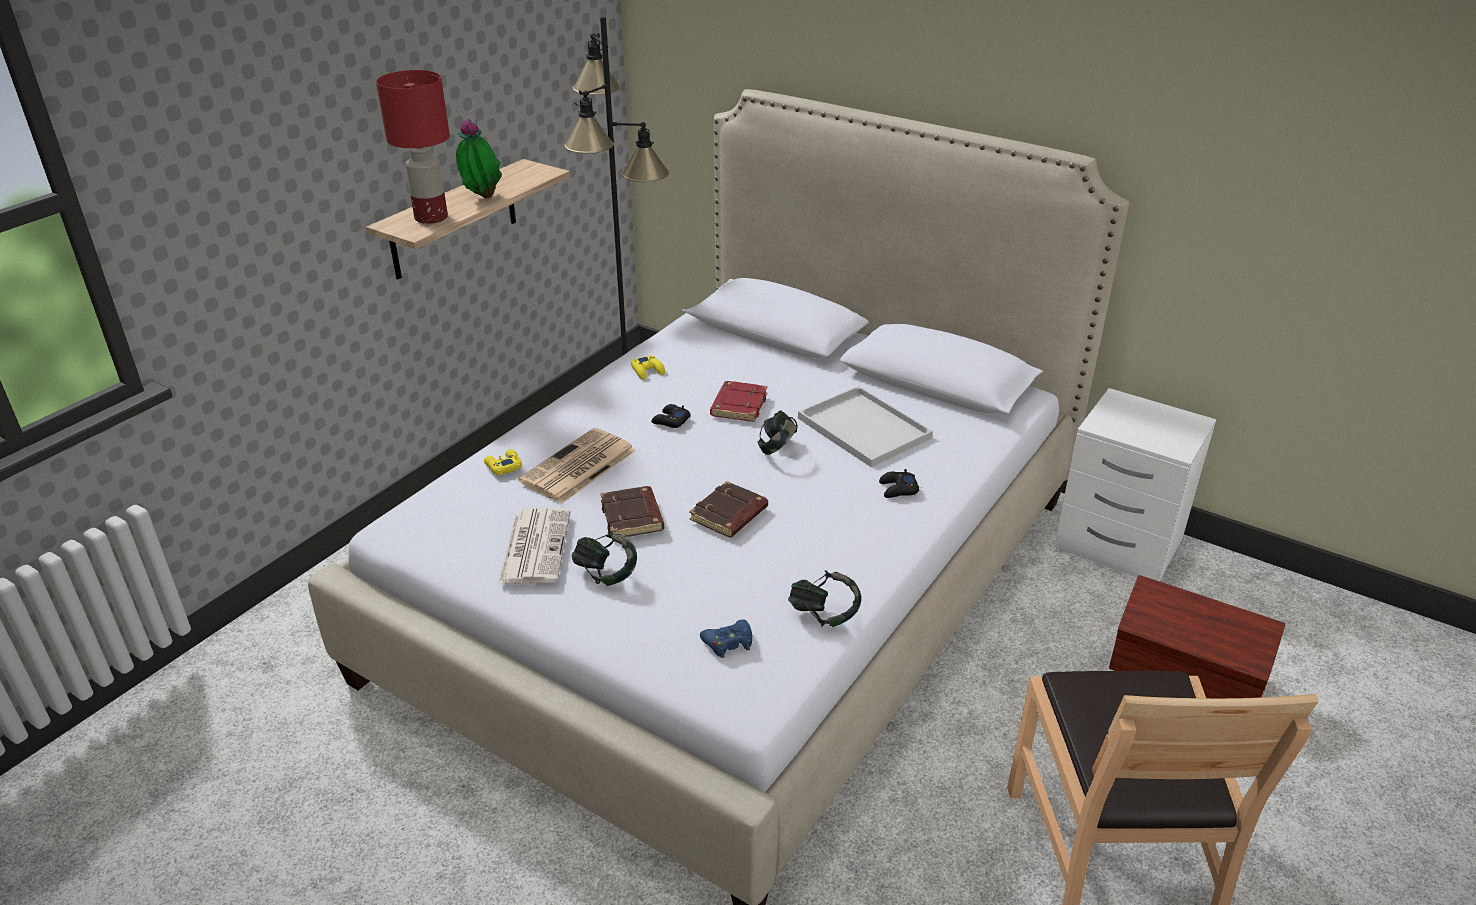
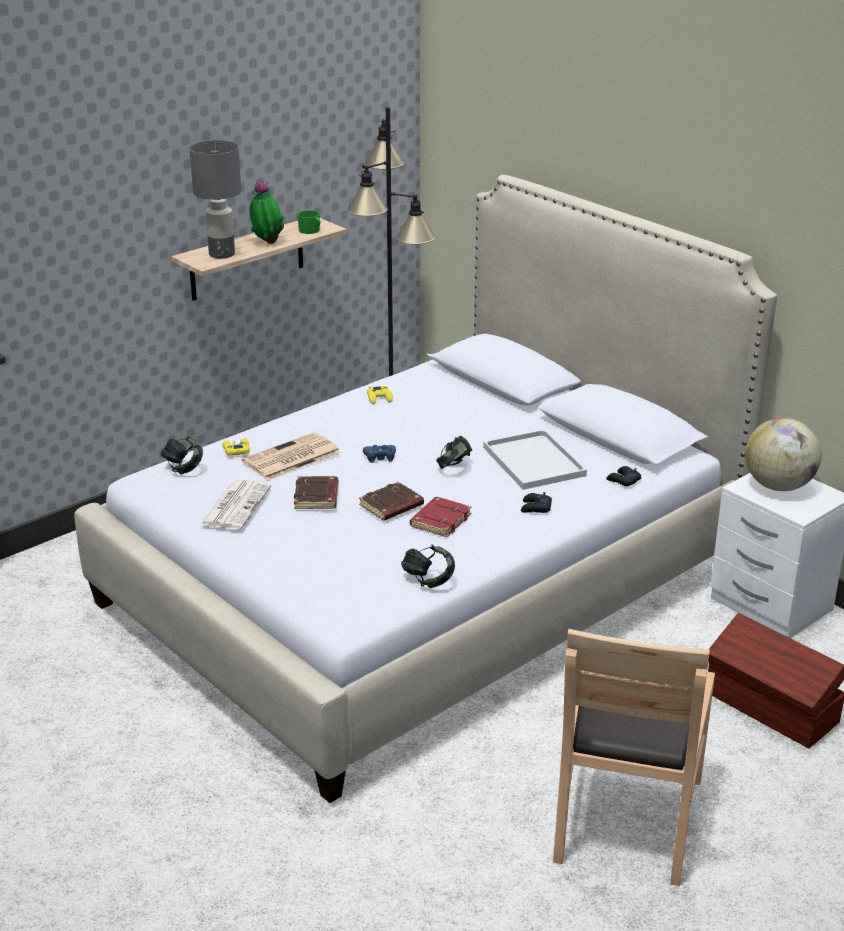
camera: 15 degrees right, 5 degrees down
red table lamp [376,70,450,224] -> grey table lamp [189,140,242,259]
headphones [571,531,637,586] -> headphones moved to [161,437,203,474]
black game controller [651,404,691,428] -> black game controller moved to [606,466,641,486]
blue game controller [700,619,752,658] -> blue game controller moved to [363,445,396,463]
red book [710,381,768,422] -> red book moved to [410,497,471,537]
none -> green mug [297,210,320,234]
none -> globe [745,417,822,491]

